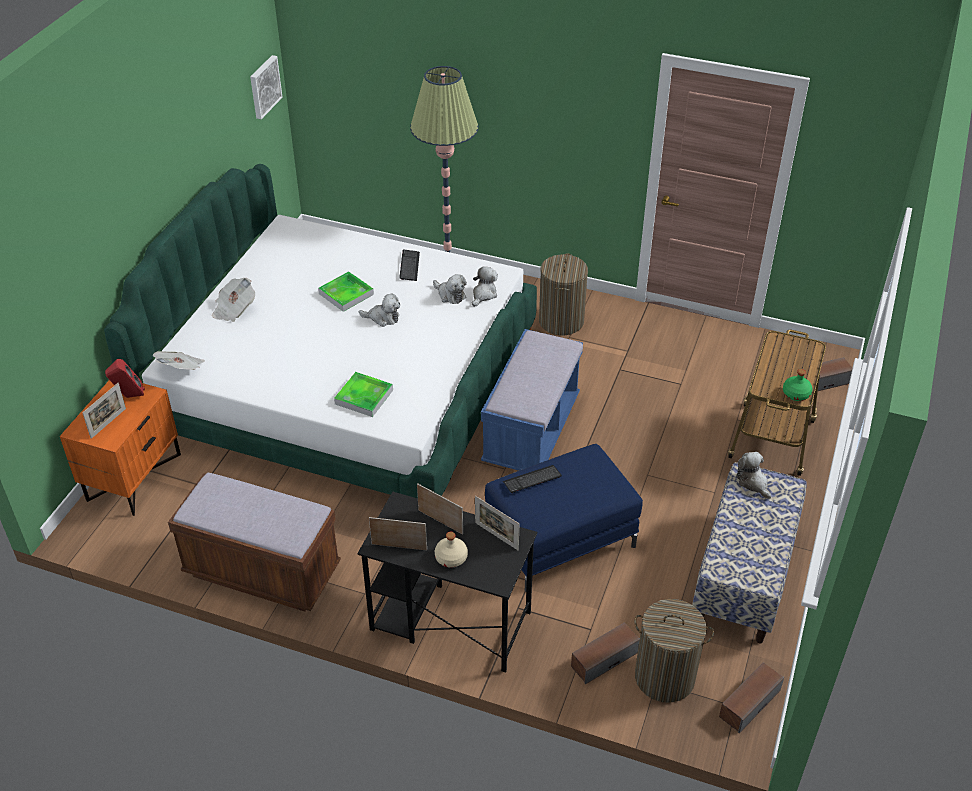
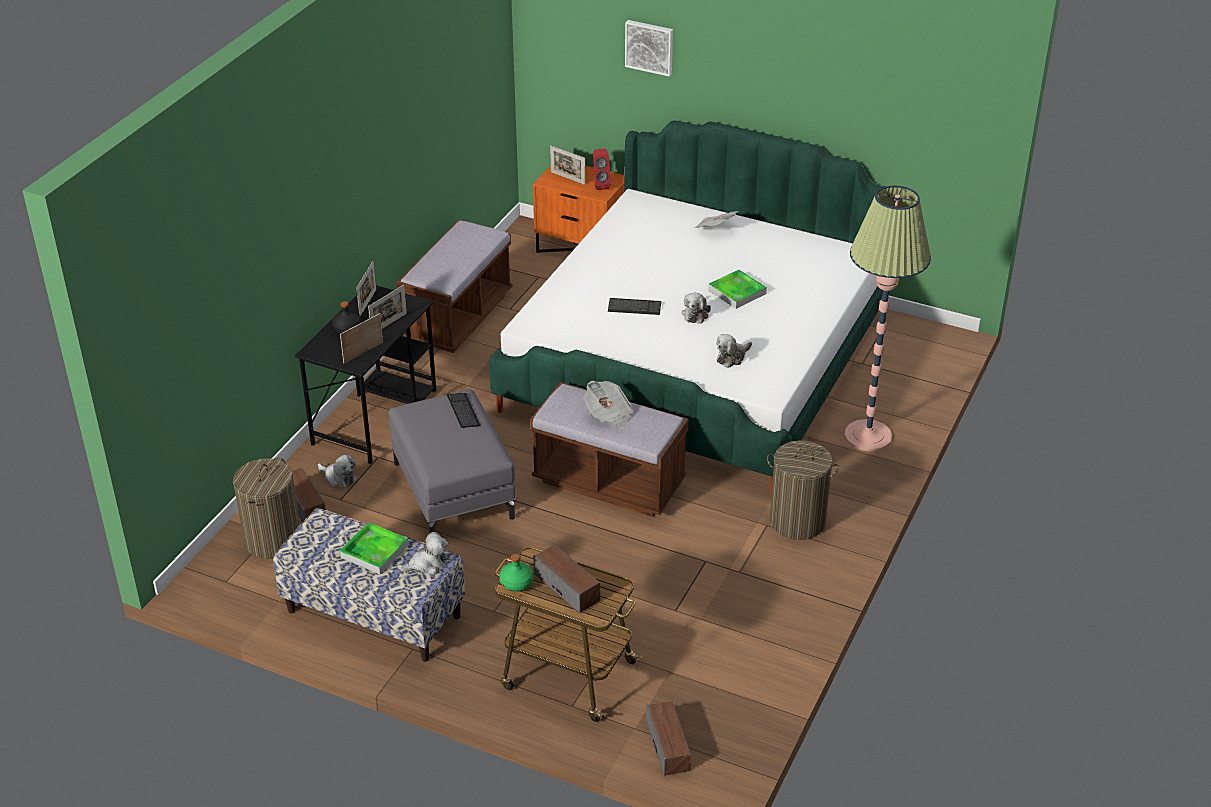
camera: 95 degrees right, 5 degrees down
newspaper [153,351,205,370] -> newspaper moved to [583,381,634,430]
picture [250,55,283,119] -> picture moved to [625,20,673,76]
tray [334,372,393,417] -> tray moved to [340,522,409,574]
keyboard [399,250,420,281] -> keyboard moved to [608,298,661,315]
beige bottle [435,532,468,568] -> black bottle [332,301,361,333]
plush toy [472,267,498,307] -> plush toy moved to [318,455,357,488]
blue bench [481,329,583,471] -> brown bench [530,382,689,517]
blue ottoman [485,444,643,592] -> grey ottoman [389,389,516,533]
speaker [719,662,784,733] -> speaker moved to [533,545,600,613]

